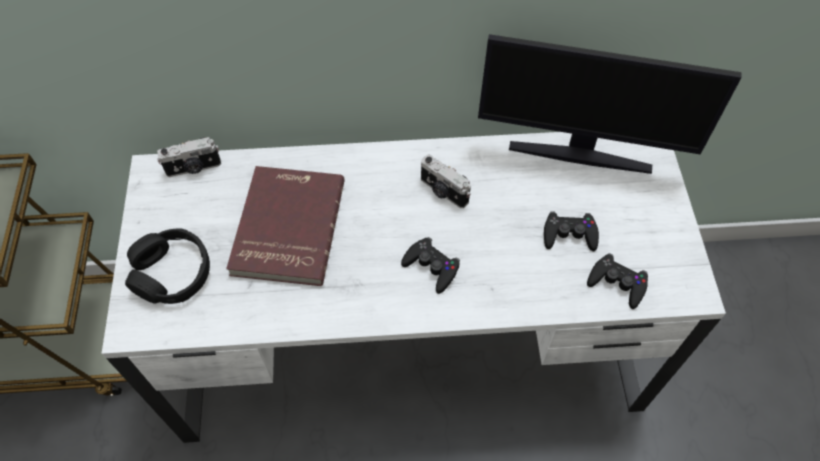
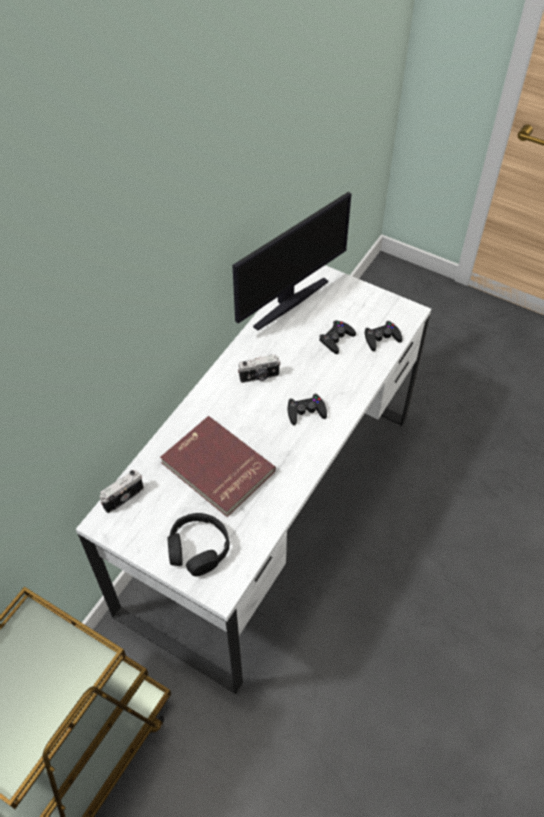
camera: 55 degrees left, 5 degrees down
camera [157,137,221,177] -> camera turned 150 degrees counterclockwise [100,470,144,513]

